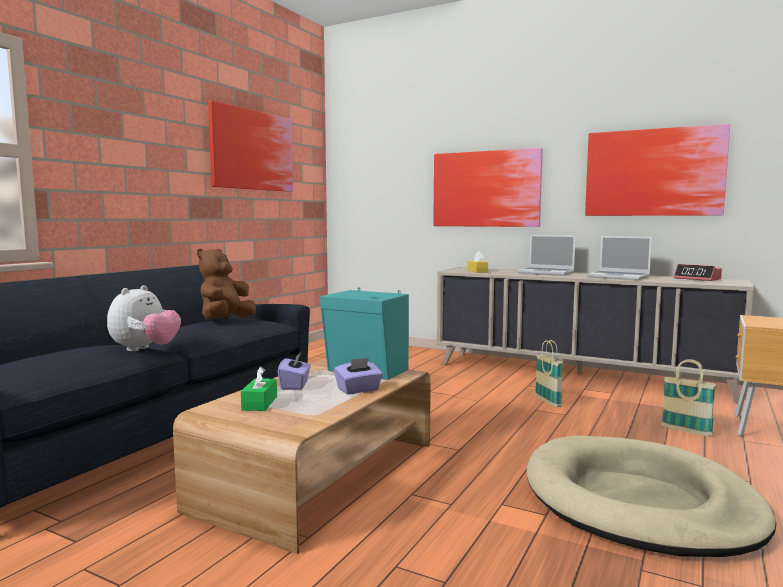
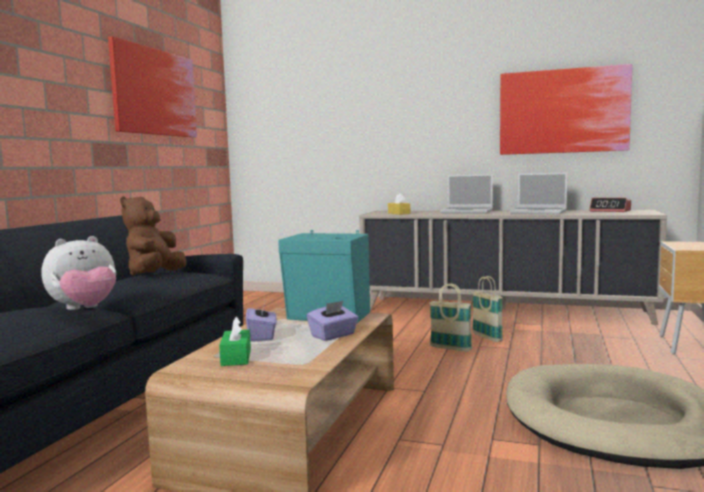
camera: 10 degrees left, 0 degrees up
plush toy [107,285,181,351] -> plush toy turned 45 degrees clockwise [41,236,116,310]
picture [433,148,543,227] -> none
basket [661,359,716,436] -> basket moved to [430,283,472,352]

